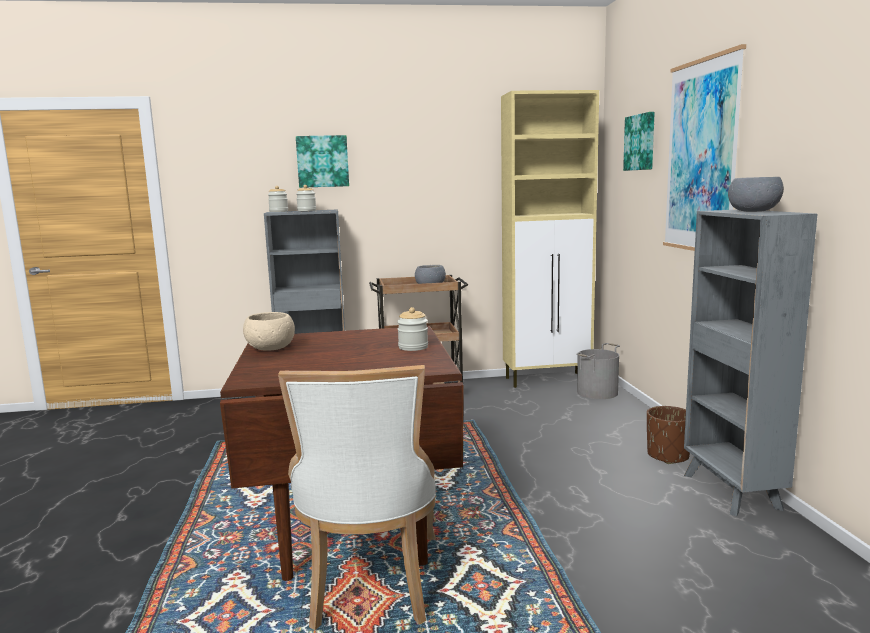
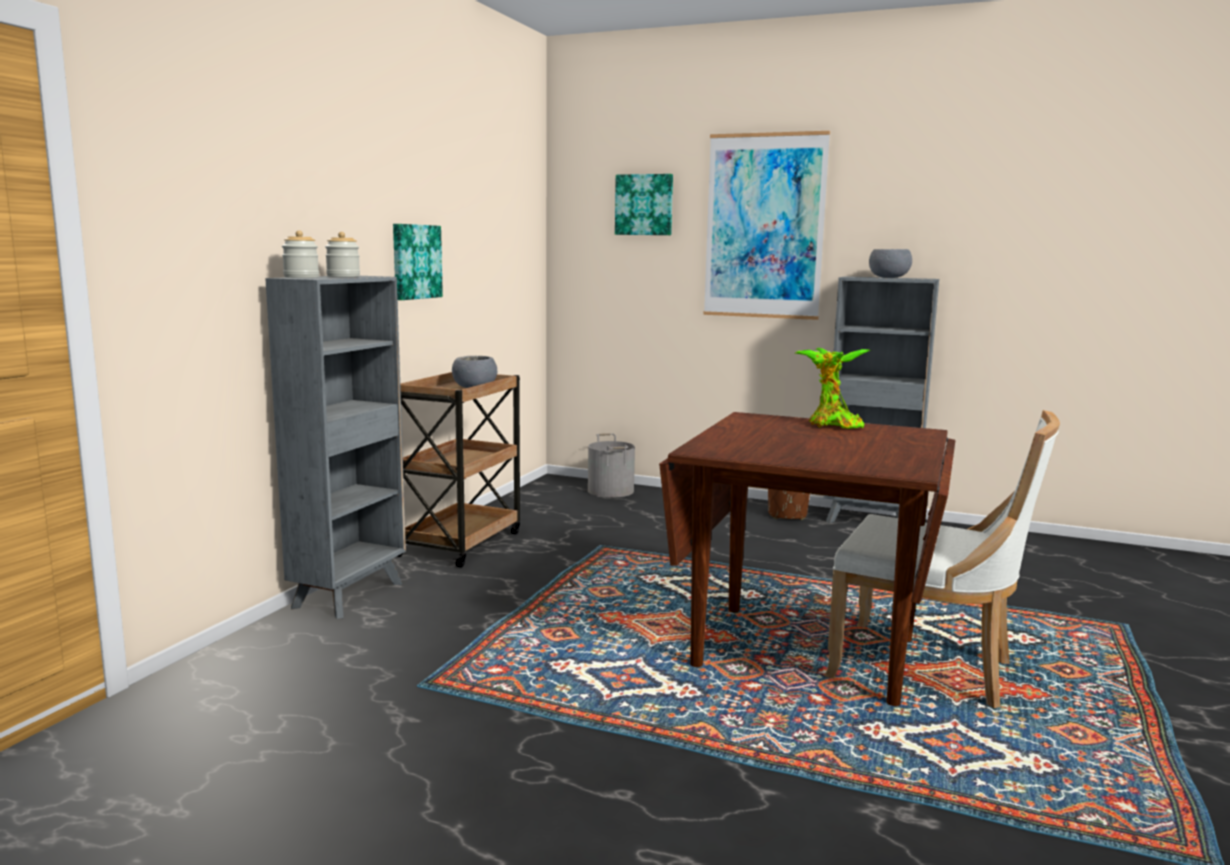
camera: 60 degrees left, 0 degrees up
beige bowl [243,312,295,351] -> none
picture [296,135,349,188] -> picture moved to [393,224,443,300]
jar [397,307,428,351] -> potted plant [795,348,870,429]
beige cabinet [501,90,599,388] -> none

